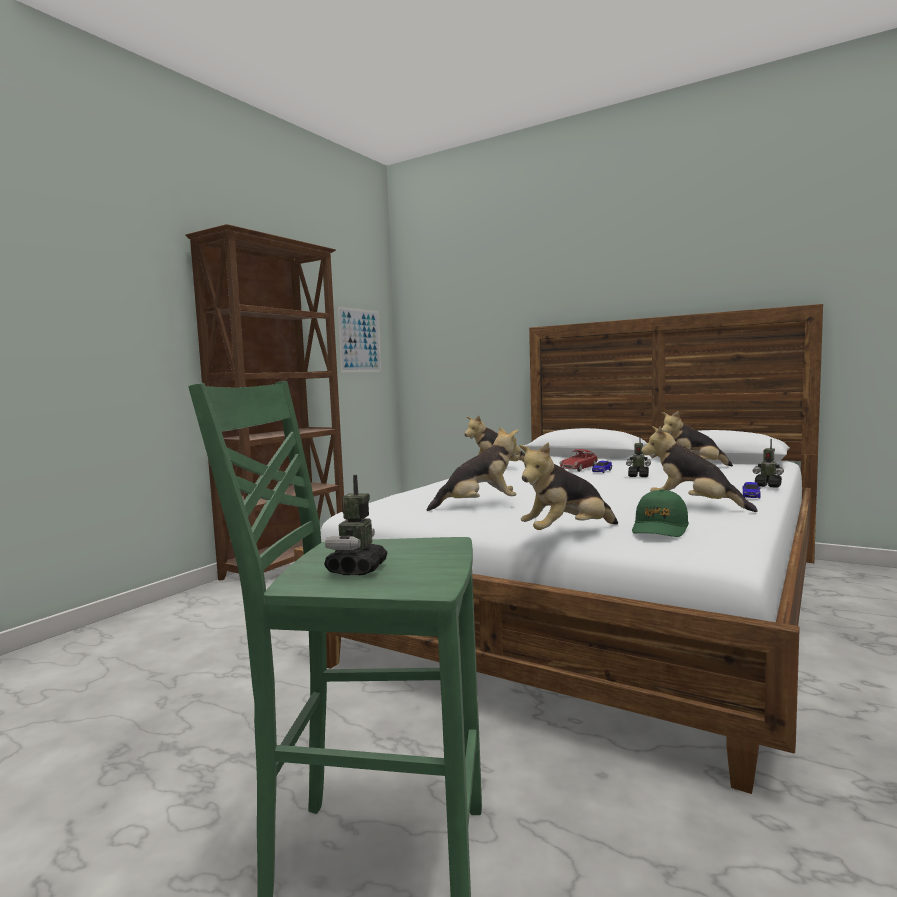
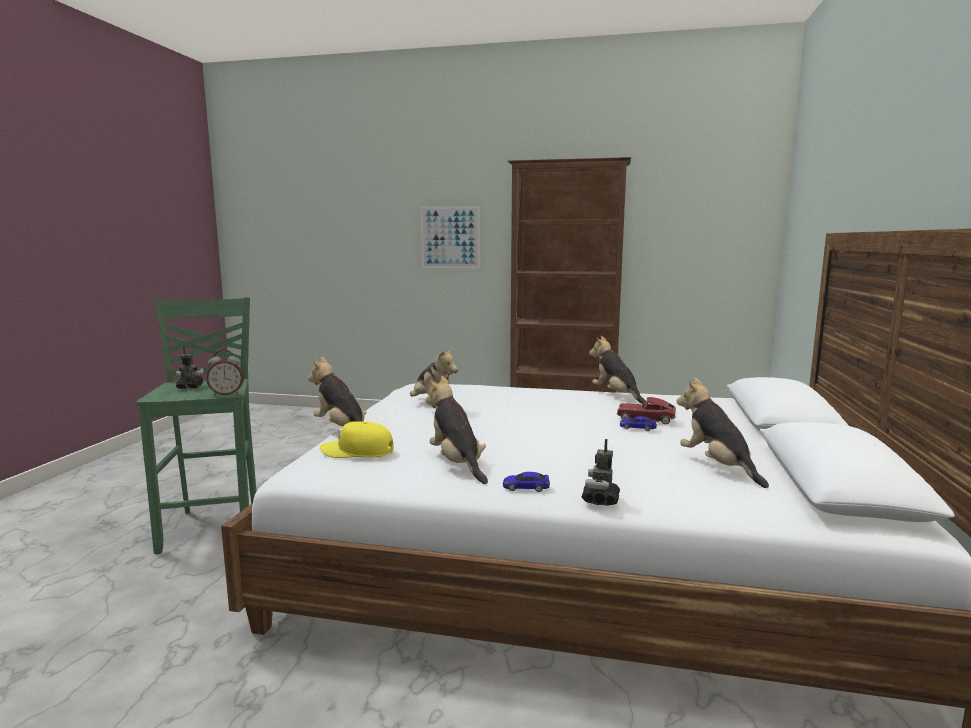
camera: 70 degrees right, 5 degrees up
picture [337,307,381,372] -> picture moved to [421,206,480,268]
toy robot [626,436,651,477] -> none
green cap [632,489,689,537] -> yellow cap [320,421,394,458]
plush toy [641,426,758,512] -> plush toy turned 45 degrees counterclockwise [426,376,488,484]
none -> alarm clock [206,350,244,395]

